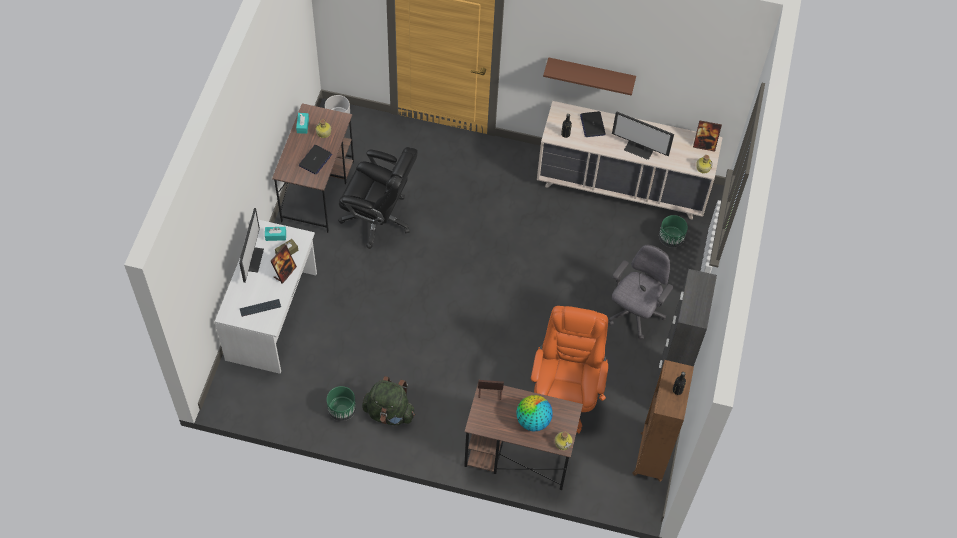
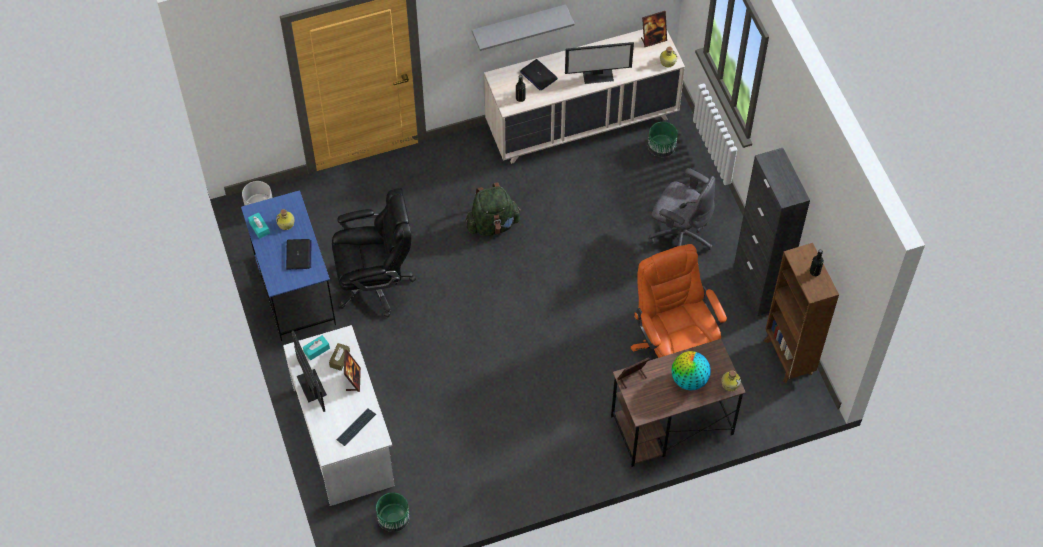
camera: 30 degrees left, 0 degrees up
brown desk [272,103,354,233] -> blue desk [241,190,336,341]
green planter [327,386,356,421] -> green planter moved to [376,493,410,532]
green backpack [362,376,415,425] -> green backpack moved to [466,182,521,236]
brown shelf [543,57,636,96] -> grey shelf [472,4,575,51]
grey office chair [609,245,674,340] -> grey office chair turned 120 degrees clockwise [649,168,715,250]

